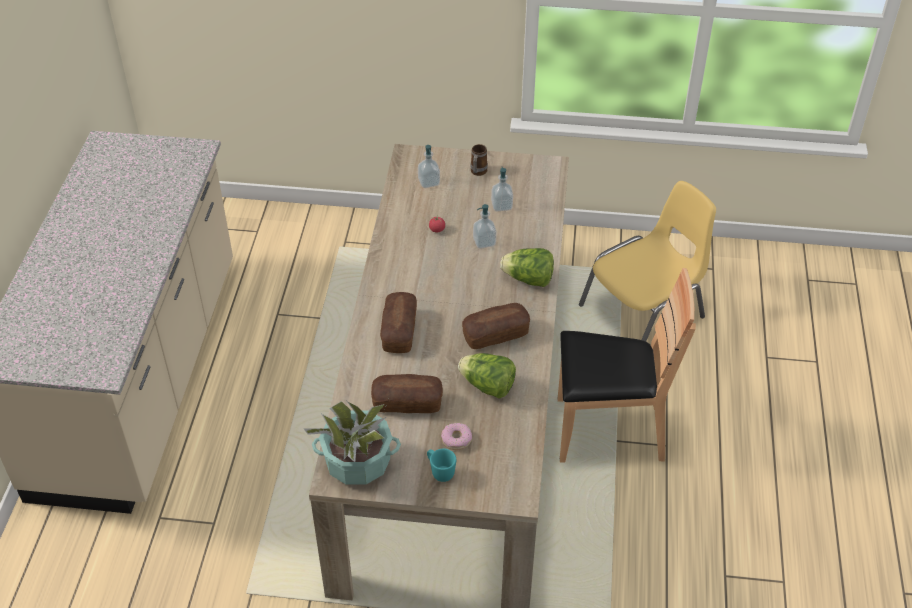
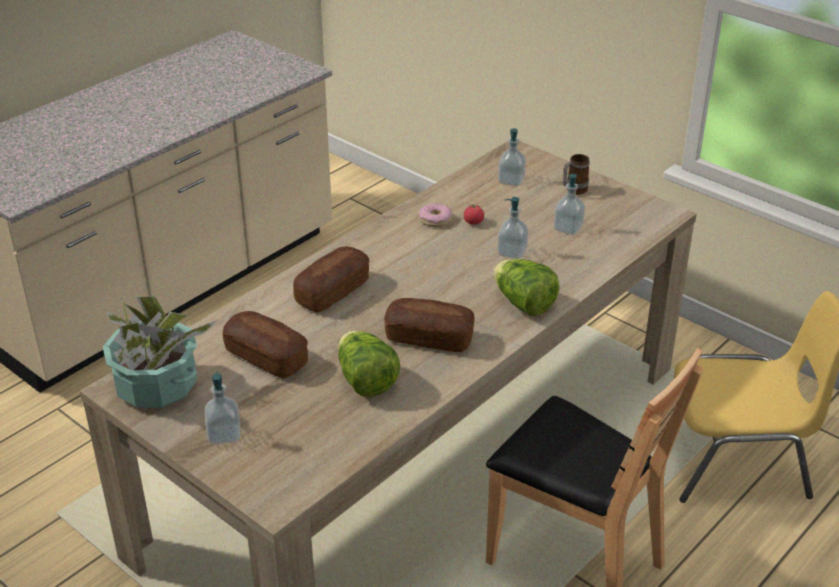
camera: 35 degrees right, 10 degrees down
turquoise mug [427,449,456,482] -> soap dispenser [205,371,241,444]
donut [441,423,472,450] -> donut moved to [419,203,452,227]

